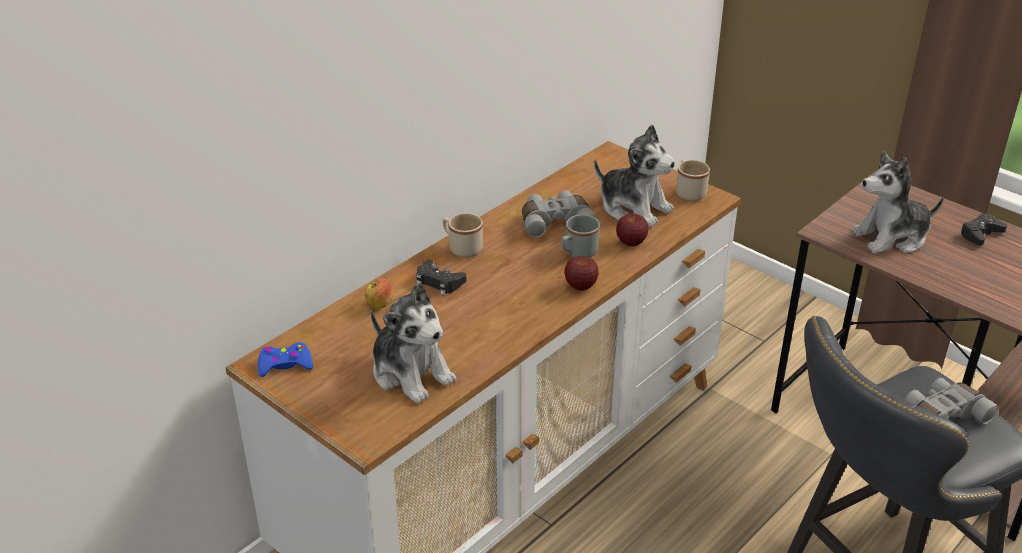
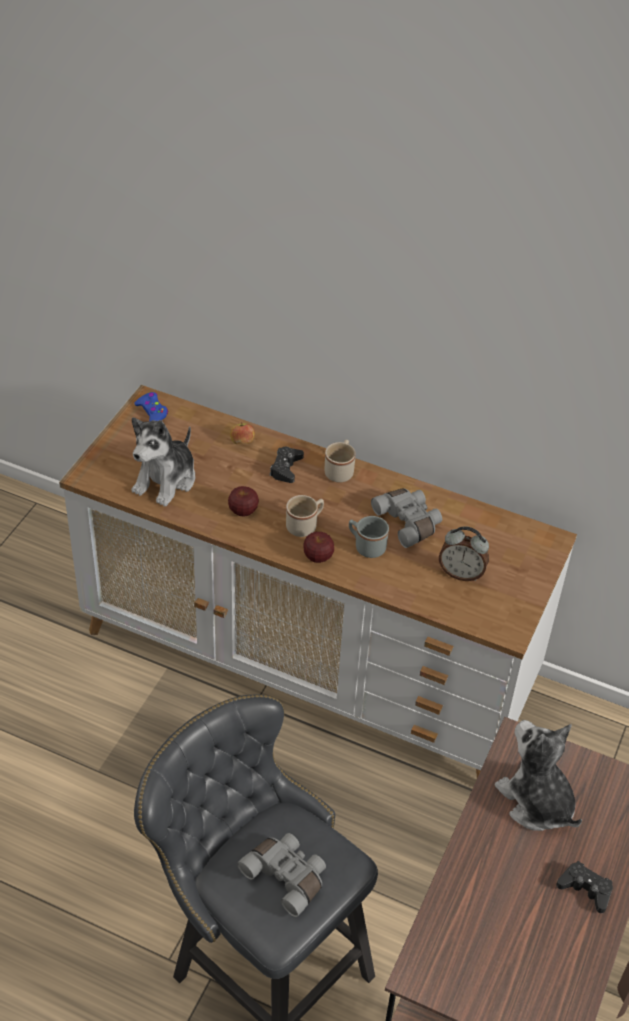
camera: 70 degrees right, 10 degrees up
plush toy [594,124,676,227] -> alarm clock [439,526,489,581]
apple [616,213,648,246] -> apple moved to [228,486,259,517]
beige mug [676,159,710,201] -> beige mug moved to [286,495,324,537]

